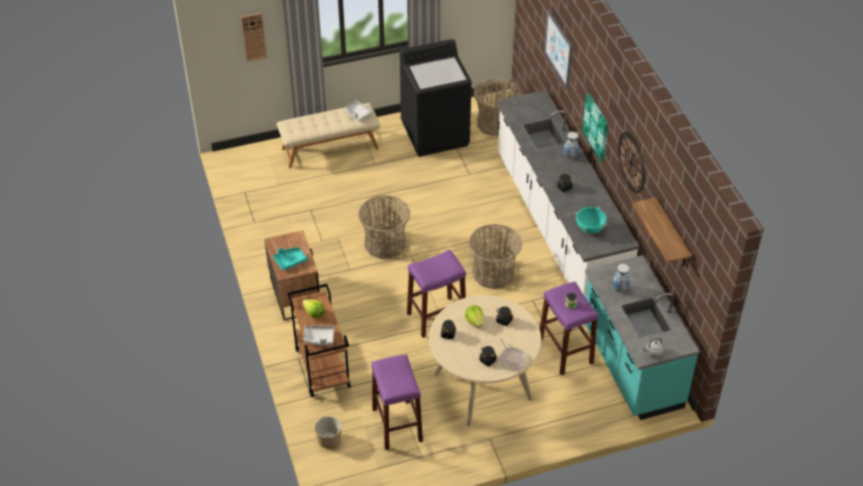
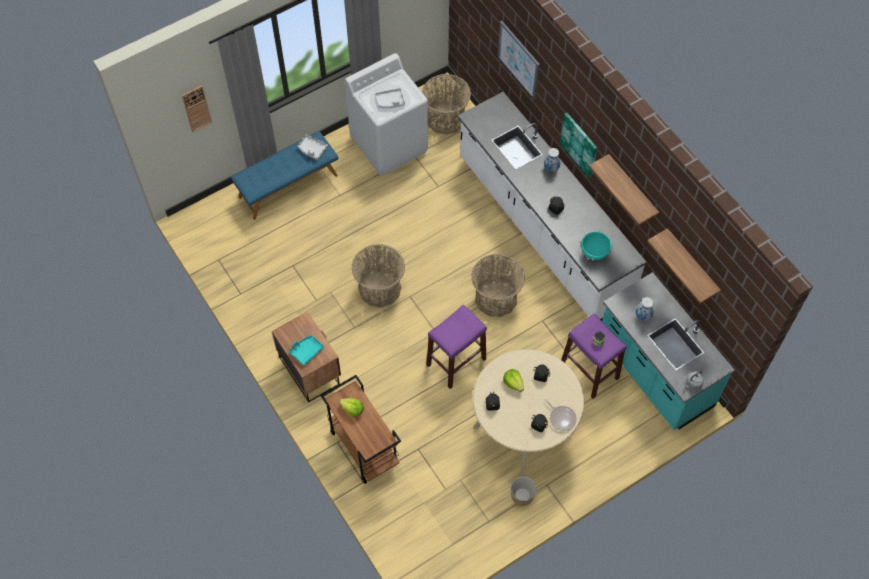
camera: 15 degrees left, 15 degrees up
beige bench [277,103,380,168] -> blue bench [231,132,338,220]
grey tray [303,325,334,345] -> grey tray moved to [375,88,405,109]
planter [315,416,341,448] -> planter moved to [511,476,537,506]
purple stool [371,354,423,450] -> none
black washing machine [400,39,472,157] -> white washing machine [345,53,428,176]
wall clock [618,132,645,193] -> shelf [589,154,659,225]

